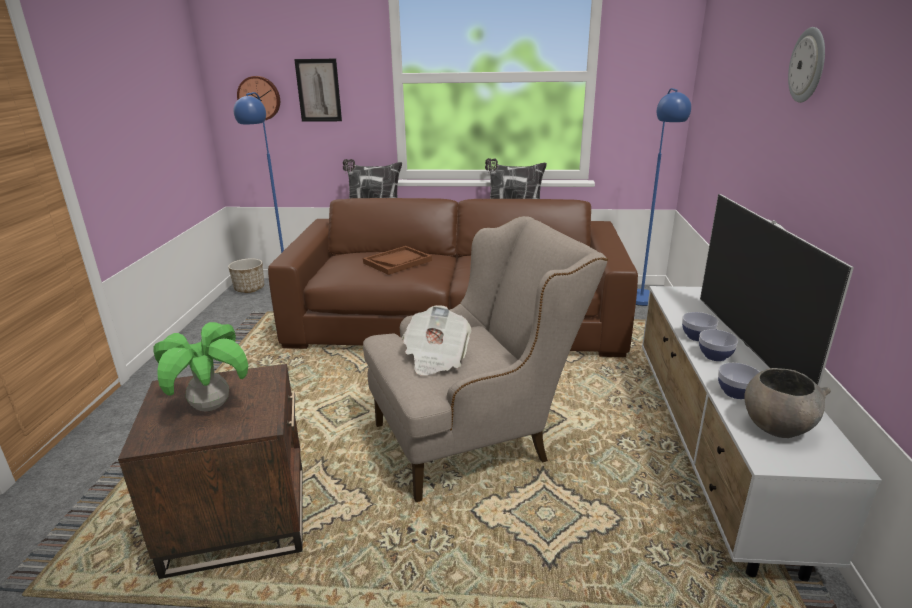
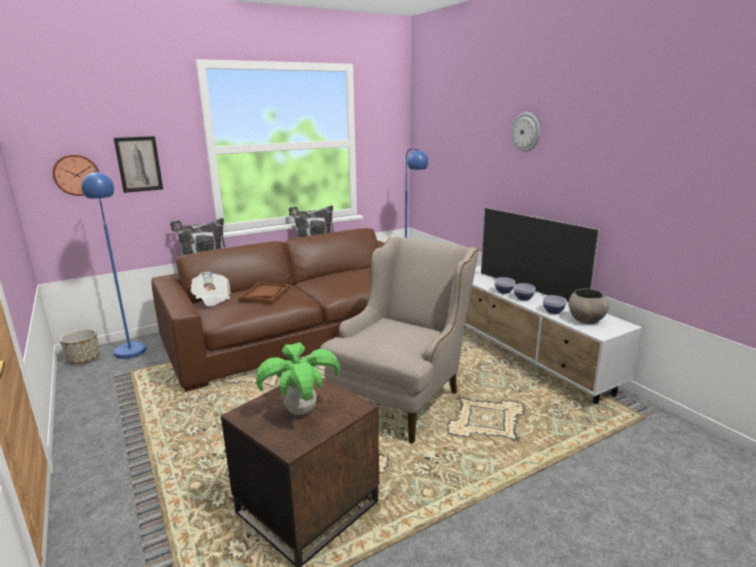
camera: 35 degrees left, 5 degrees down
newspaper [402,305,472,375] -> newspaper moved to [191,272,231,307]

